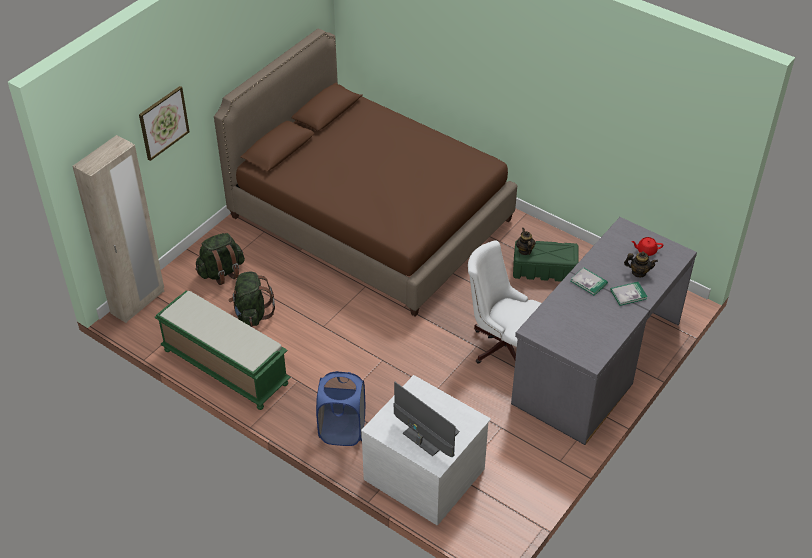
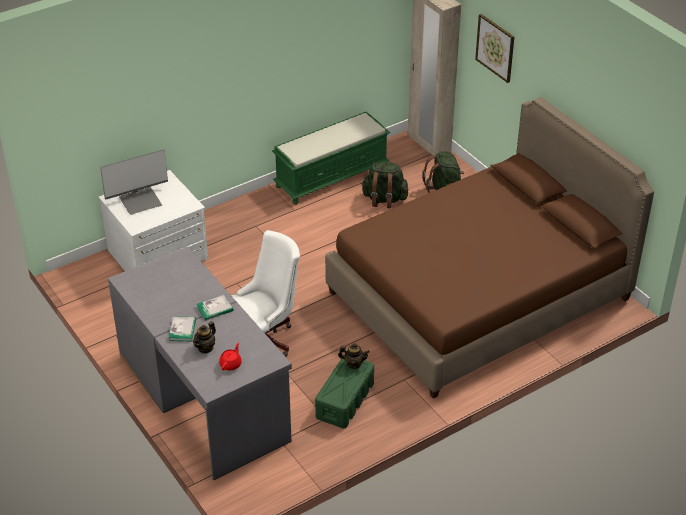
camera: 110 degrees right, 5 degrees down
blue laundry basket [316,371,365,446] -> none

